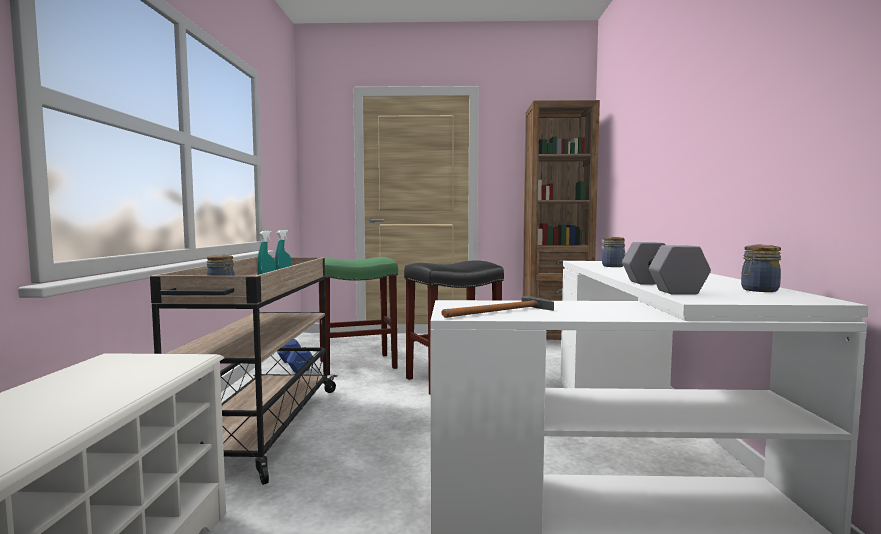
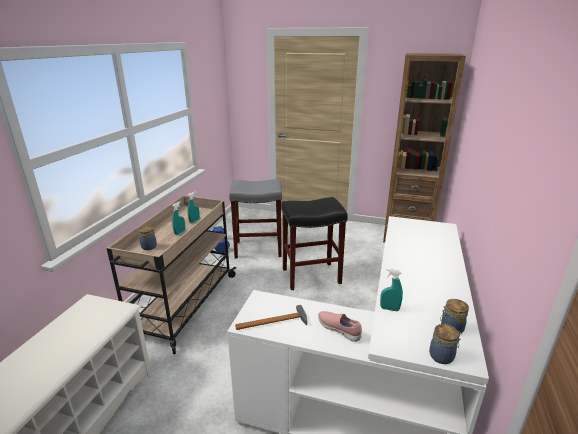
camera: 15 degrees right, 20 degrees up
green stool [319,257,398,375] -> grey stool [229,179,282,258]
jar [602,237,625,267] -> jar moved to [429,324,461,364]
grey dumbbell [622,242,711,294] -> turquoise spray bottle [380,268,403,311]
none -> pink shoe [318,311,362,342]

